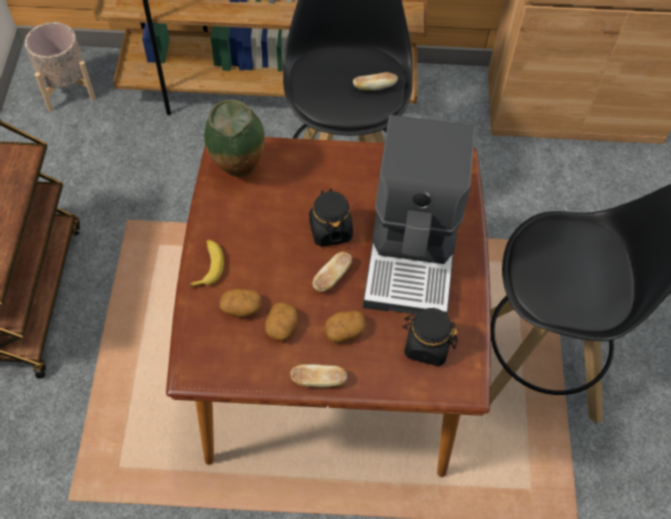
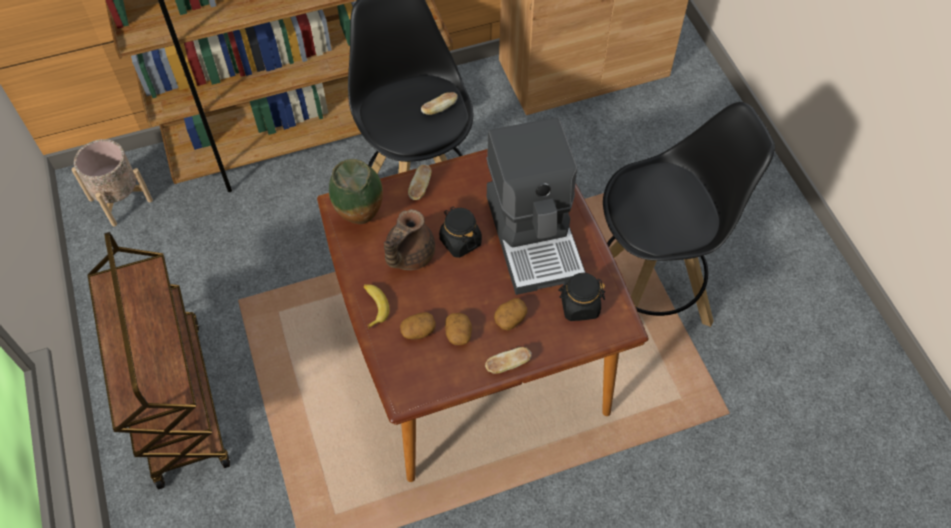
camera: 20 degrees left, 0 degrees up
bread [312,252,352,292] -> bread moved to [408,165,431,200]
none -> brown teapot [384,209,435,270]

